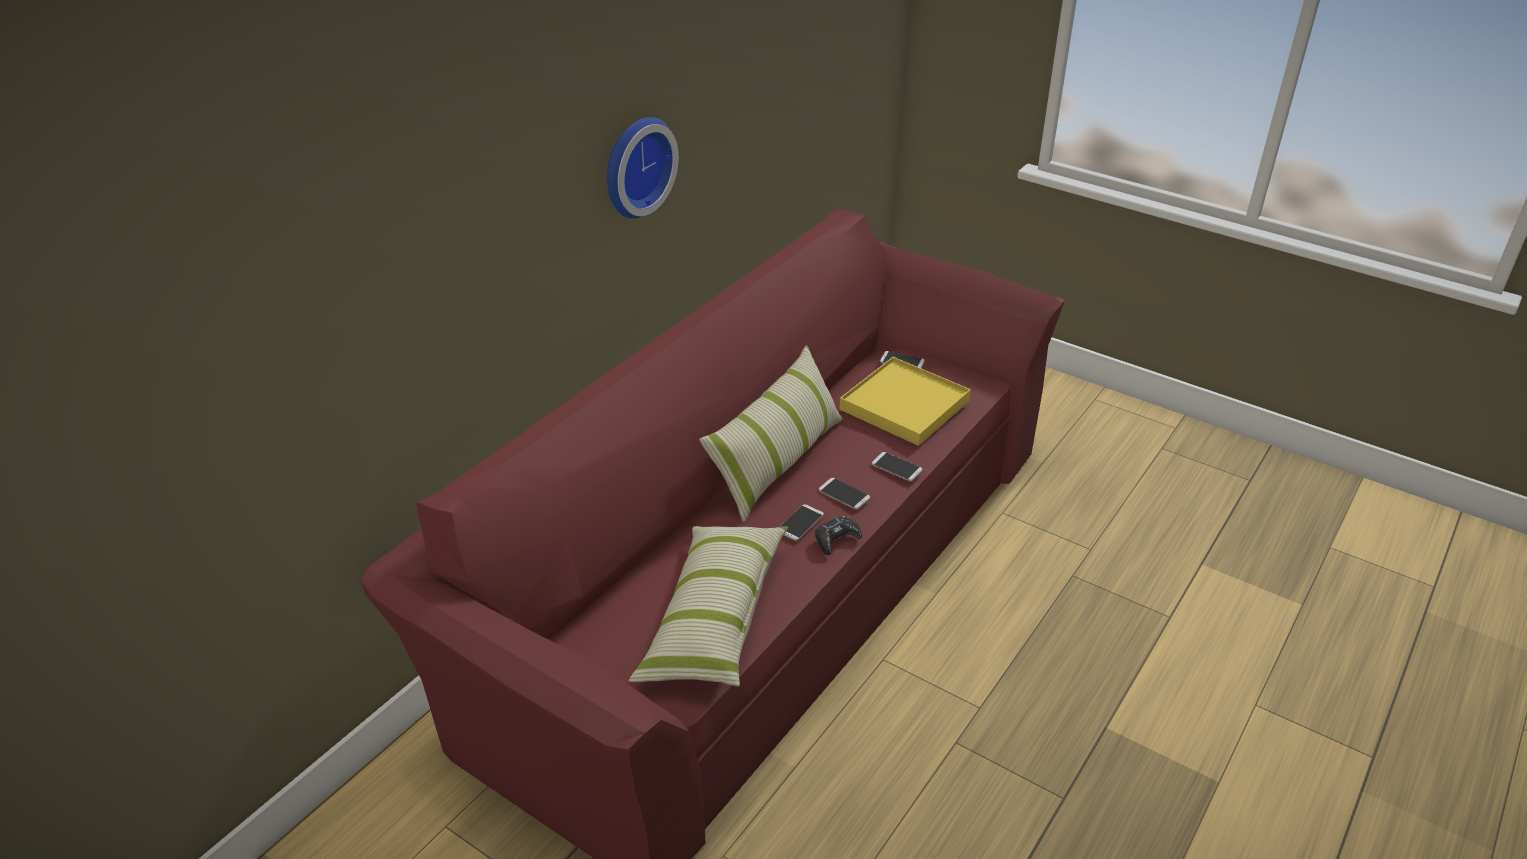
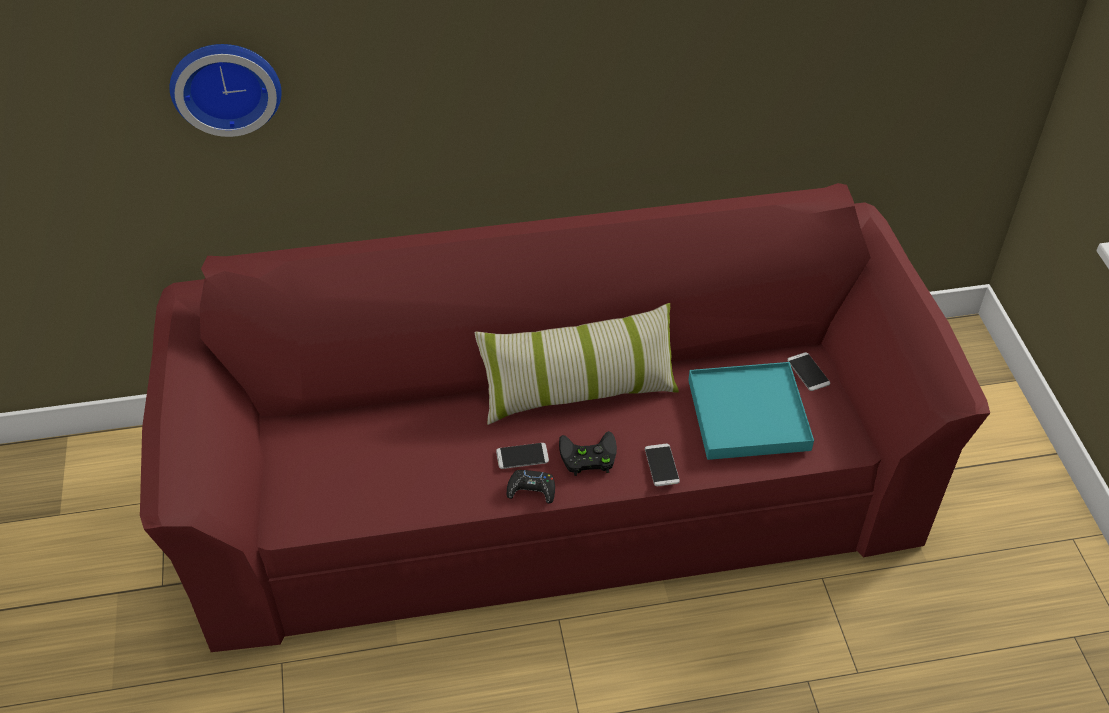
camera: 45 degrees right, 10 degrees up
wall clock [607,117,679,219] -> wall clock moved to [170,44,281,137]
pillow [629,526,788,686] -> none
phone [819,478,870,509] -> black game controller [559,431,617,476]
yellow tray [840,357,971,446] -> turquoise tray [688,362,814,460]

